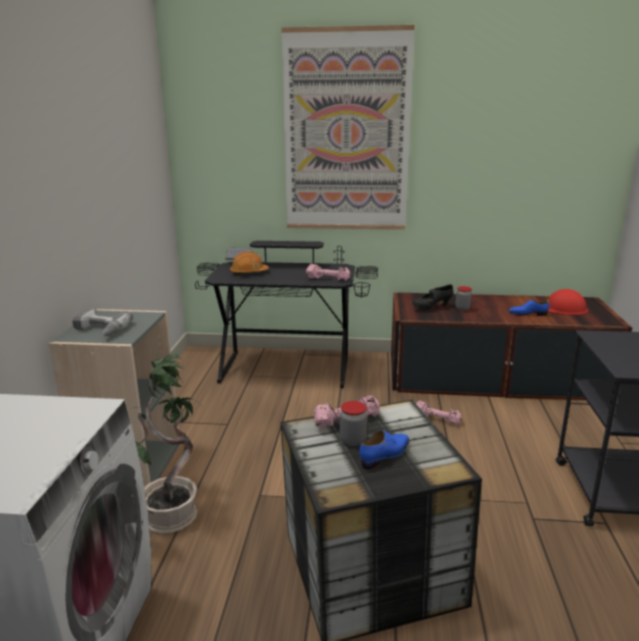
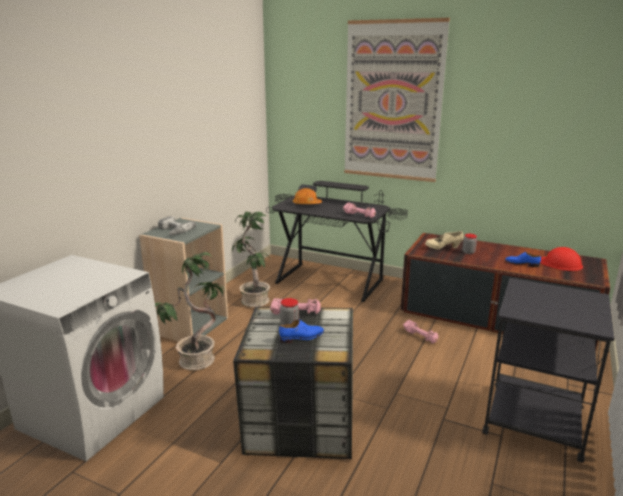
camera: 20 degrees right, 0 degrees up
black shoe [412,284,453,310] -> beige shoe [425,231,464,249]
none -> potted plant [232,211,271,307]

